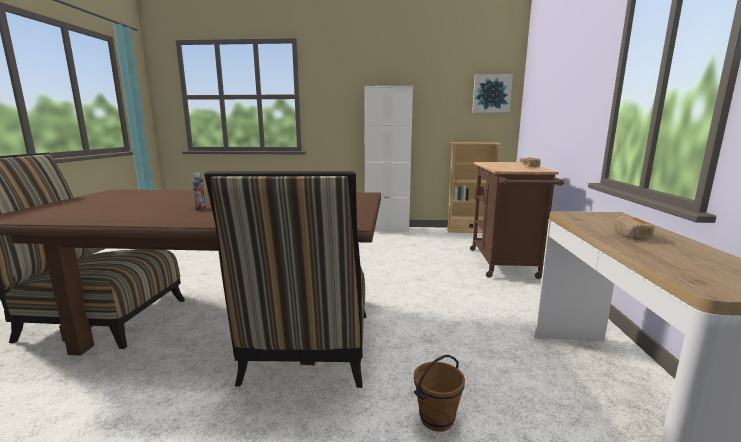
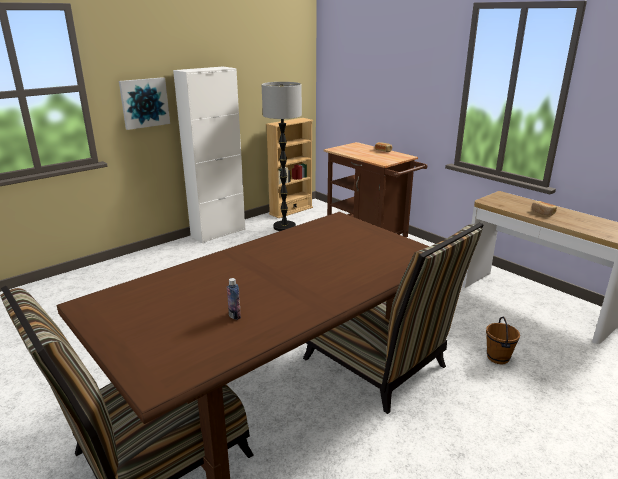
camera: 45 degrees left, 10 degrees up
bottle [192,173,206,210] -> bottle moved to [227,278,241,320]
picture [472,74,513,113] -> picture moved to [119,77,170,130]
none -> floor lamp [262,82,302,231]

